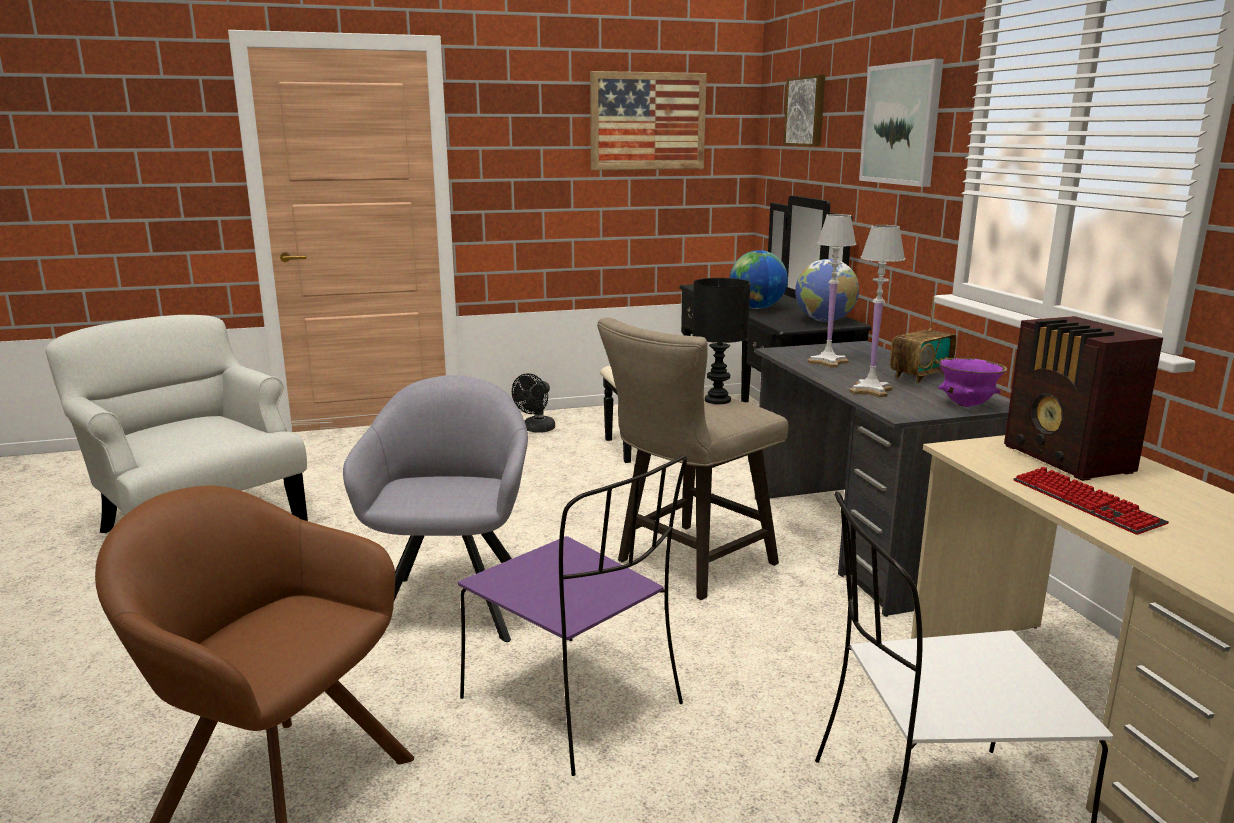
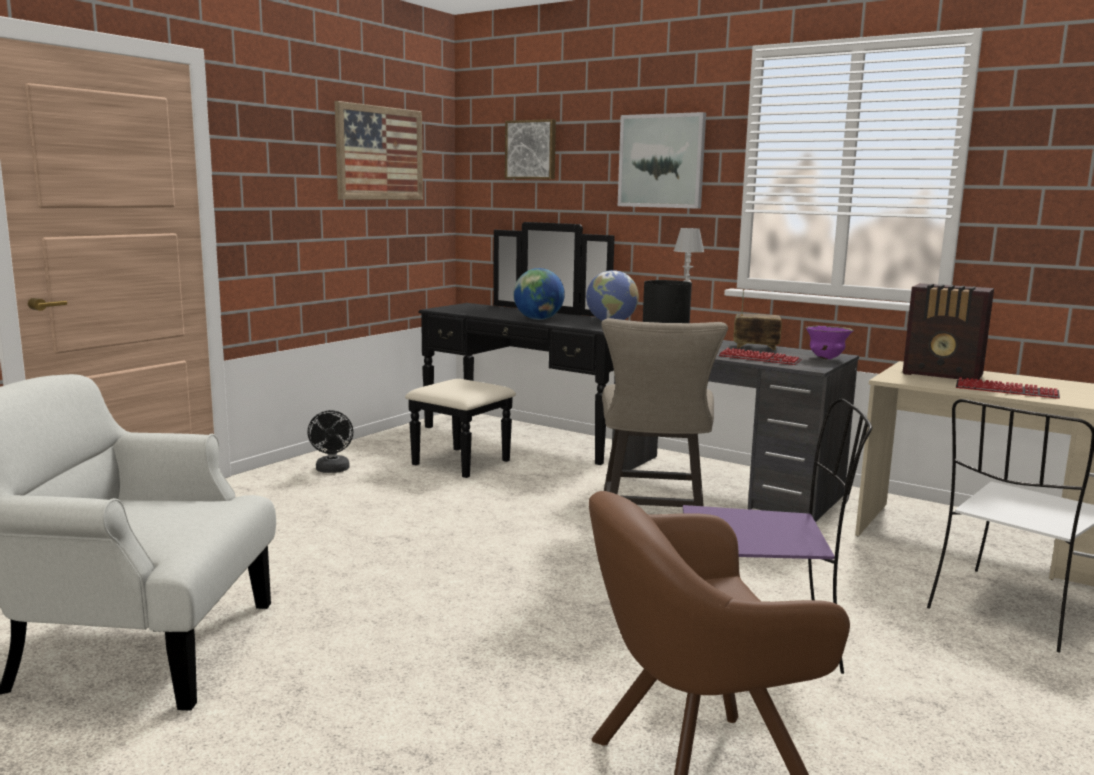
camera: 40 degrees left, 5 degrees down
grey armchair [343,375,528,642] -> none
white table lamp [849,225,905,398] -> keyboard [719,348,802,365]
radio [890,297,957,383] -> radio turned 90 degrees counterclockwise [733,289,782,350]

